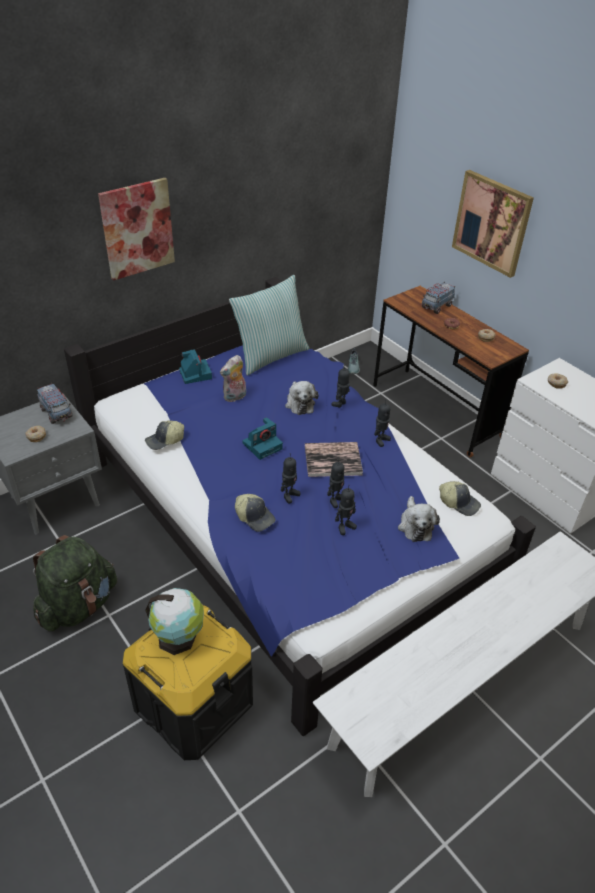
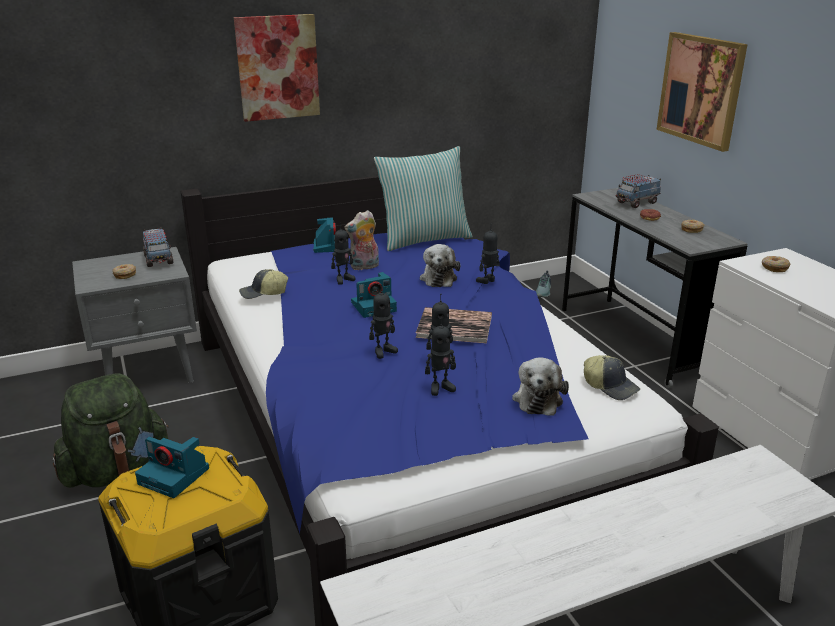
camera: 15 degrees right, 15 degrees down
globe [145,588,204,655] -> camera [135,437,209,498]
cap [235,494,276,532] -> none
brown desk [373,286,529,457] -> grey desk [562,188,748,388]
toy robot [374,399,391,447] -> toy robot moved to [331,222,356,285]

